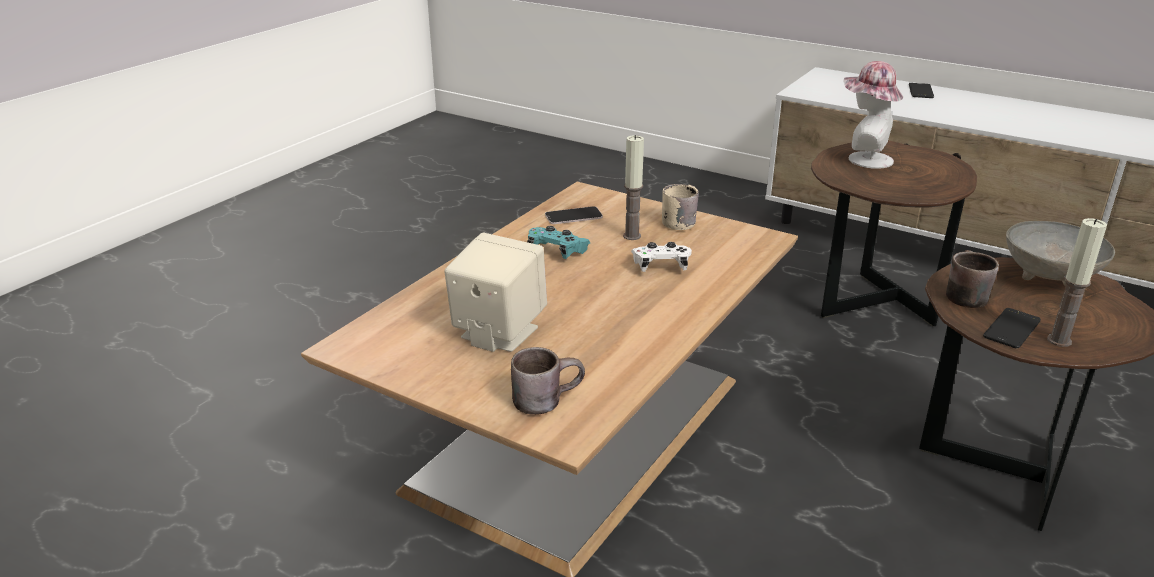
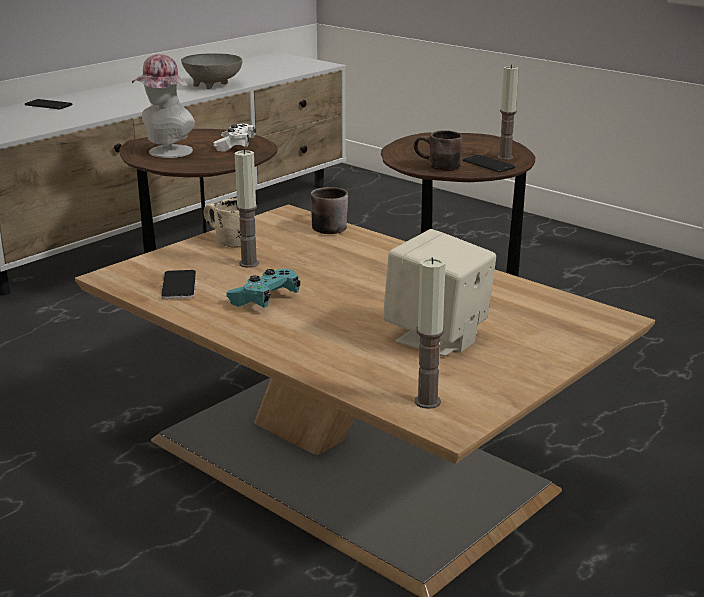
camera: 80 degrees left, 5 degrees down
brown mug [511,347,585,415] -> brown mug moved to [310,187,348,234]
white game controller [631,242,692,272] -> white game controller moved to [213,124,256,152]
grey bowl [1006,221,1115,286] -> grey bowl moved to [181,53,243,89]
none -> candle [415,257,446,409]

